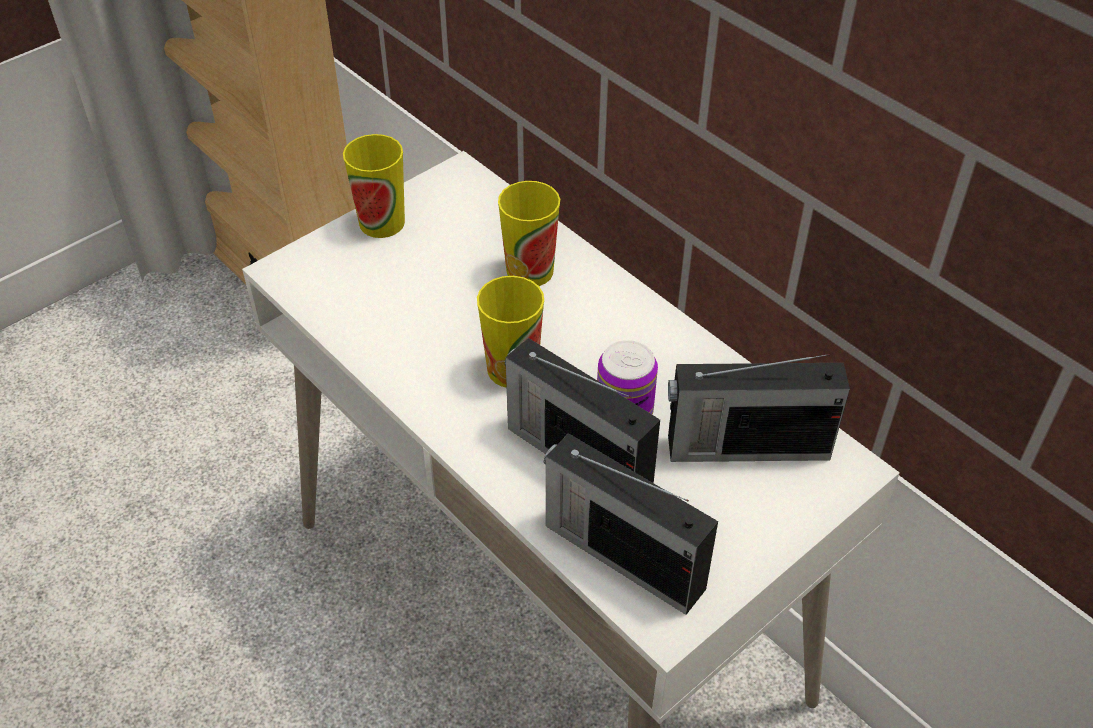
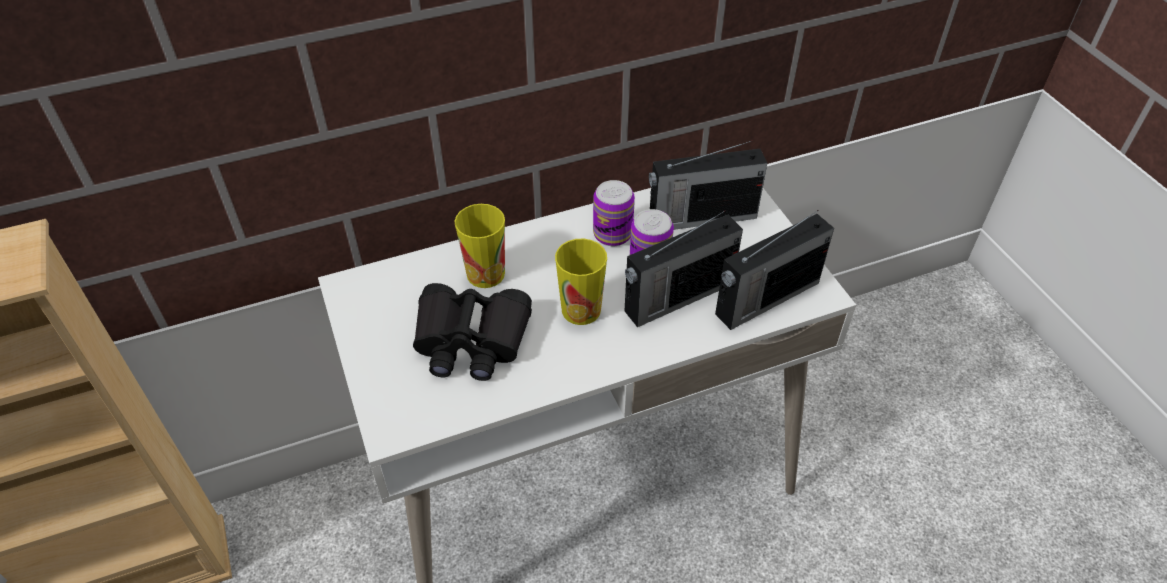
camera: 70 degrees left, 0 degrees up
cup [343,134,405,238] -> none
radio [668,354,850,462] -> radio turned 60 degrees clockwise [649,141,767,230]
none -> black binoculars [413,283,532,381]
none -> can [593,180,635,246]

